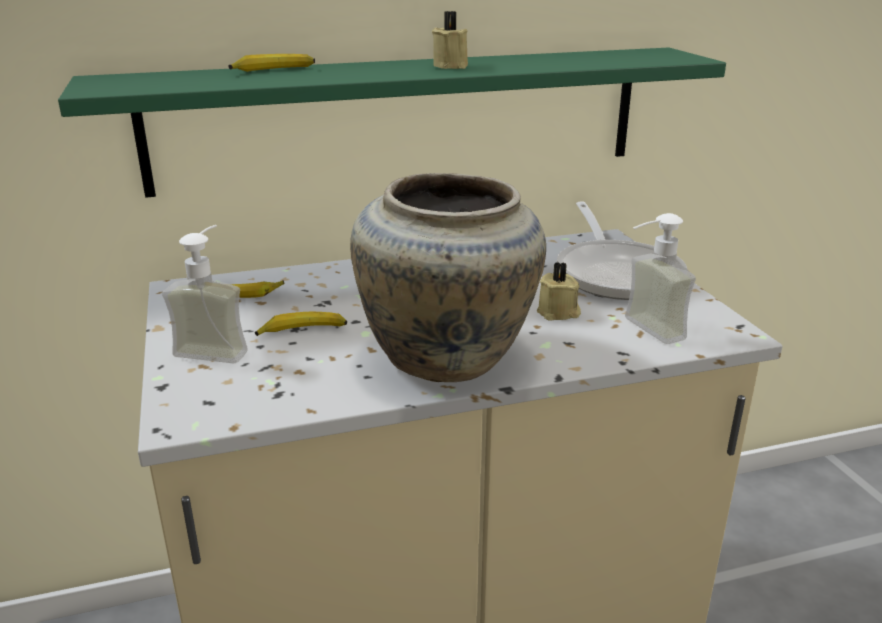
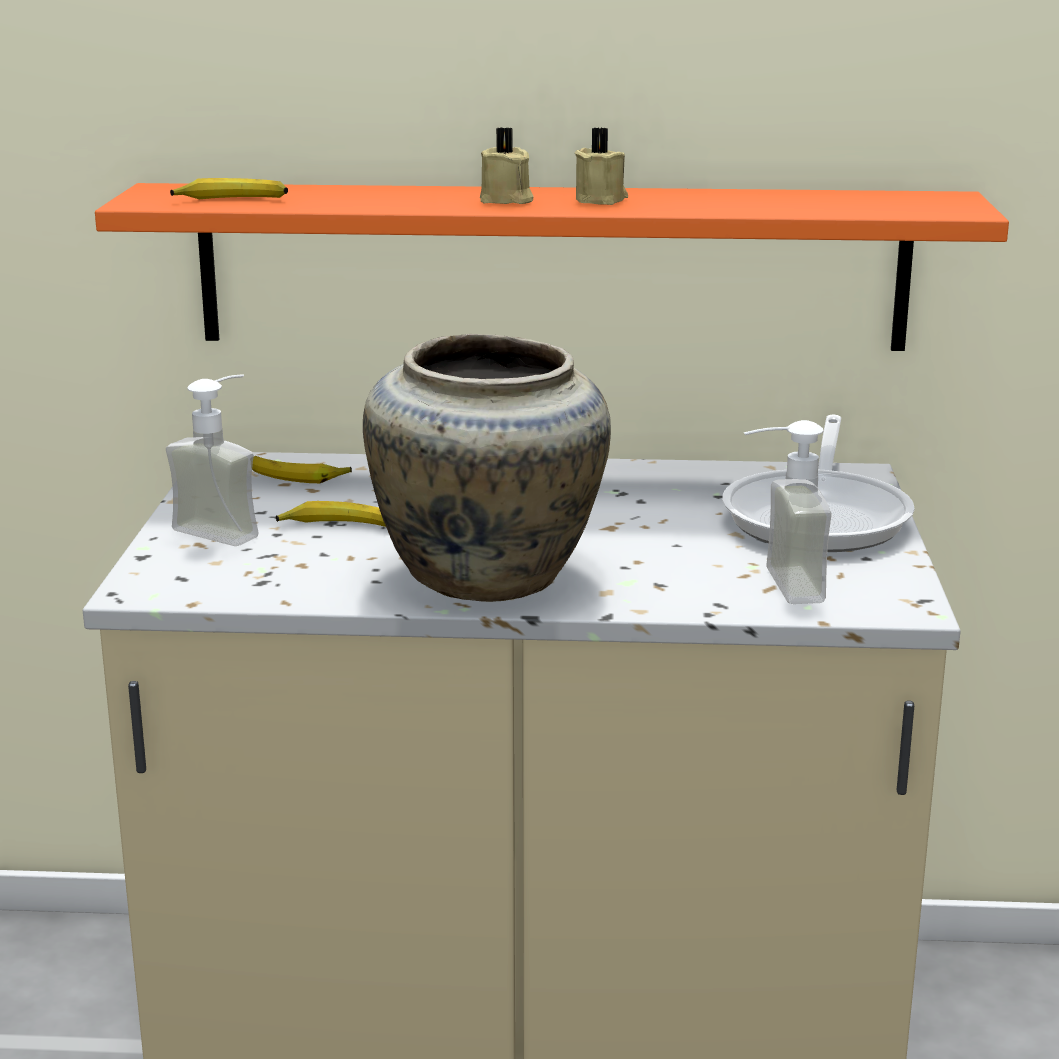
camera: 20 degrees right, 5 degrees down
green shelf [58,47,726,198] -> orange shelf [95,183,1009,351]
banana [229,54,315,72] -> banana moved to [170,178,288,199]
beige candle [537,262,581,321] -> beige candle moved to [480,127,534,204]

